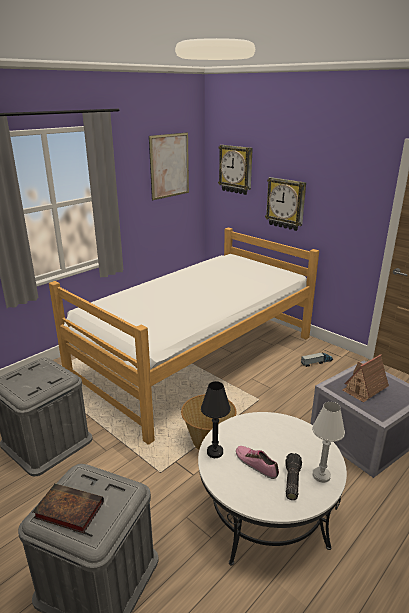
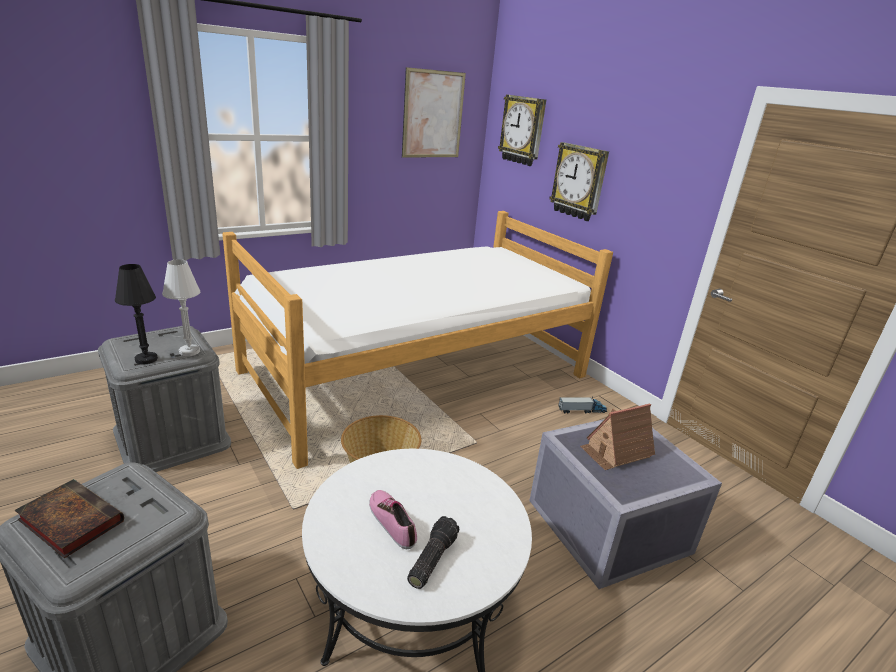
camera: 10 degrees right, 0 degrees up
black table lamp [201,381,231,458] -> black table lamp moved to [115,264,158,364]
white table lamp [312,402,345,483] -> white table lamp moved to [162,259,200,356]

